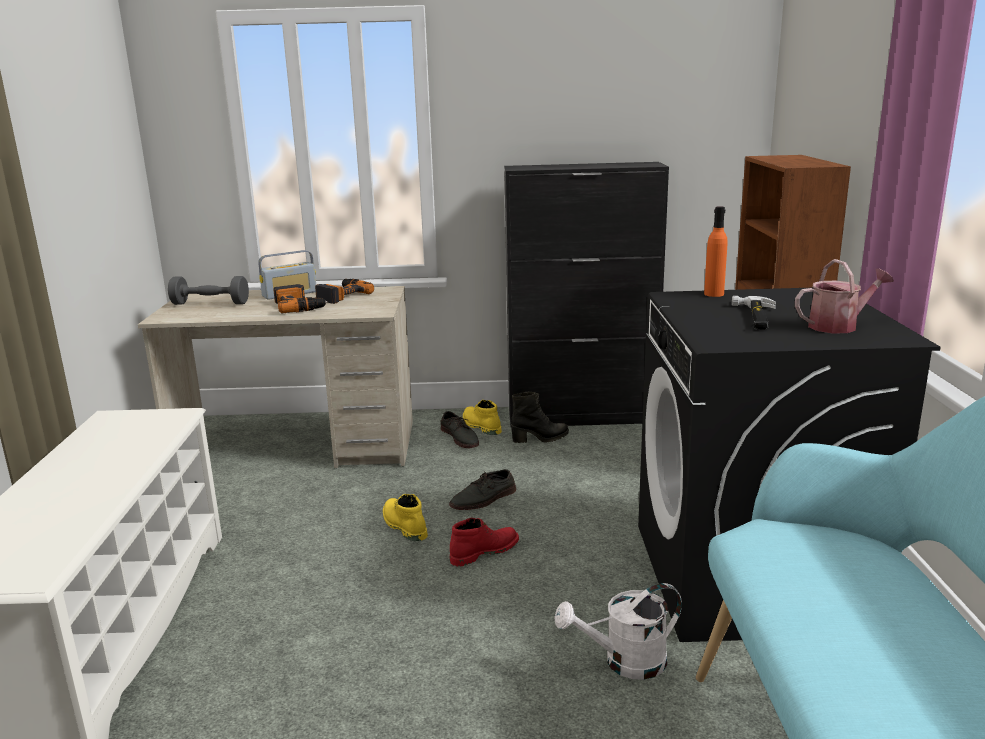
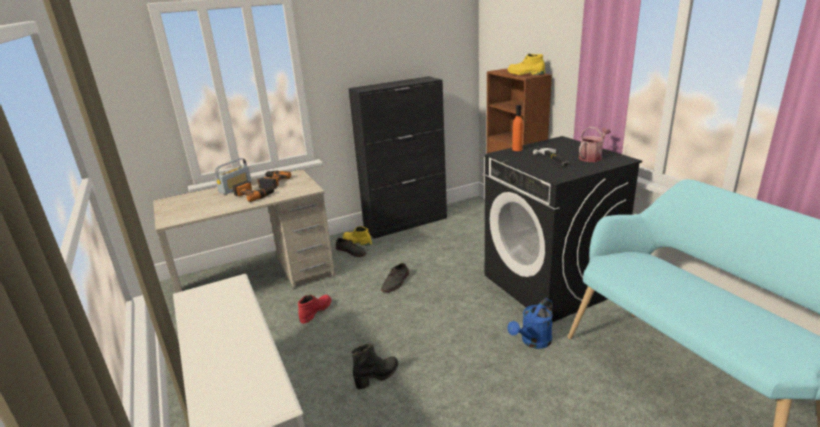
camera: 25 degrees left, 5 degrees up
grey dumbbell [168,276,249,305] -> none
yellow boot [383,494,428,541] -> yellow boot moved to [507,53,545,75]
red boot [450,518,519,566] -> red boot moved to [298,295,332,323]
black boot [511,392,569,443] -> black boot moved to [351,343,398,389]
white watering can [554,583,682,680] -> blue watering can [508,298,553,349]

